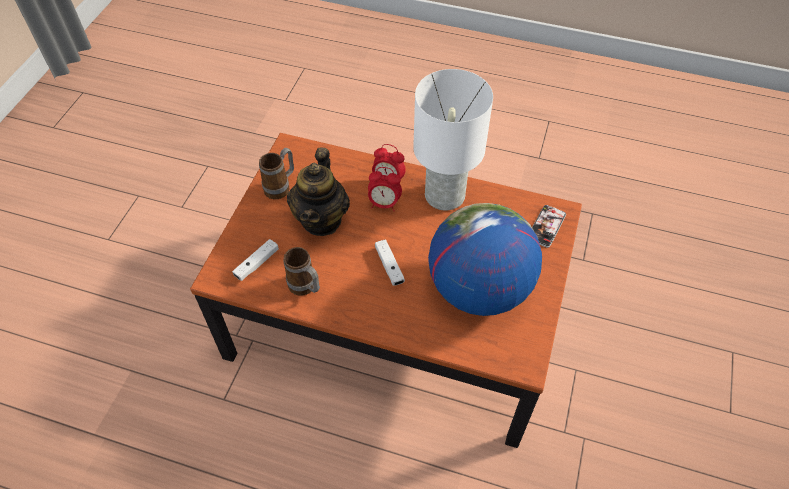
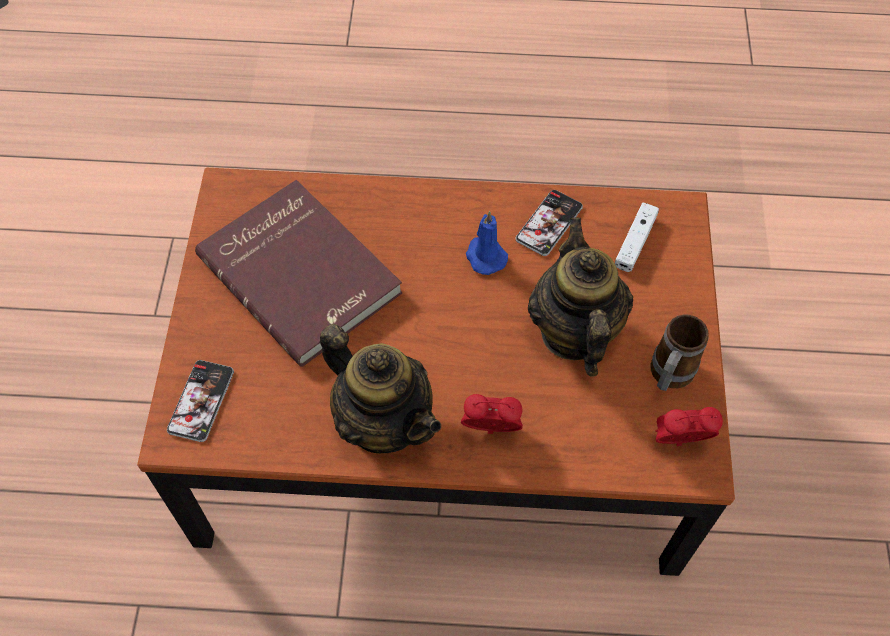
camera: 165 degrees right, 5 degrees up
mug [283,247,320,296] -> phone [516,190,583,256]
alarm clock [368,167,402,211] -> alarm clock moved to [656,407,723,446]
white game controller [375,239,405,286] -> none
white table lamp [413,69,493,211] -> teapot [320,324,441,453]
globe [428,203,542,316] -> red book [195,180,402,367]
none -> blue candle [466,211,508,275]

